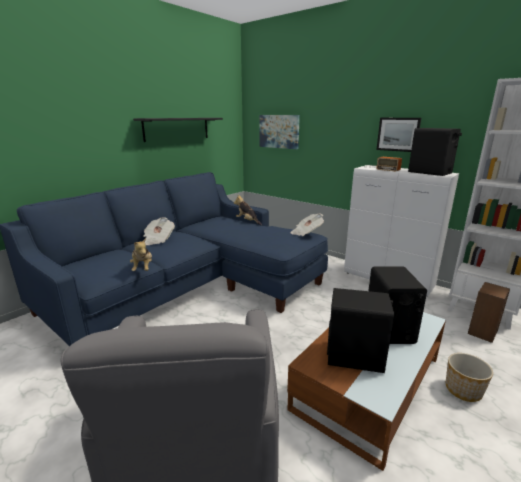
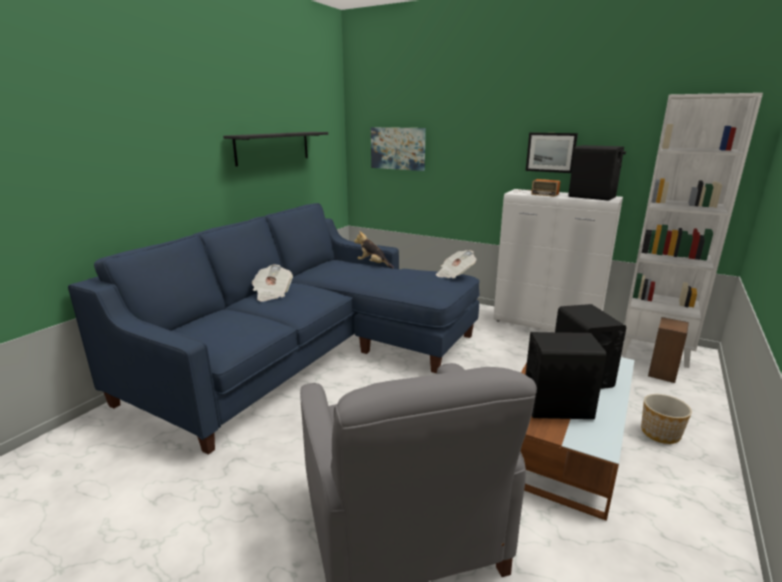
camera: 10 degrees left, 0 degrees up
plush toy [130,238,152,271] -> none

